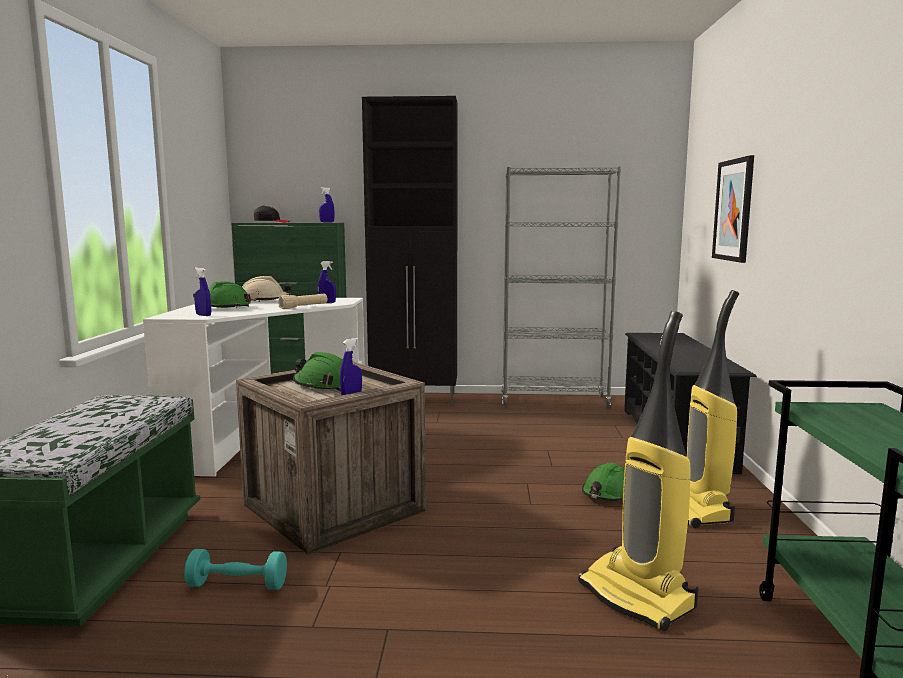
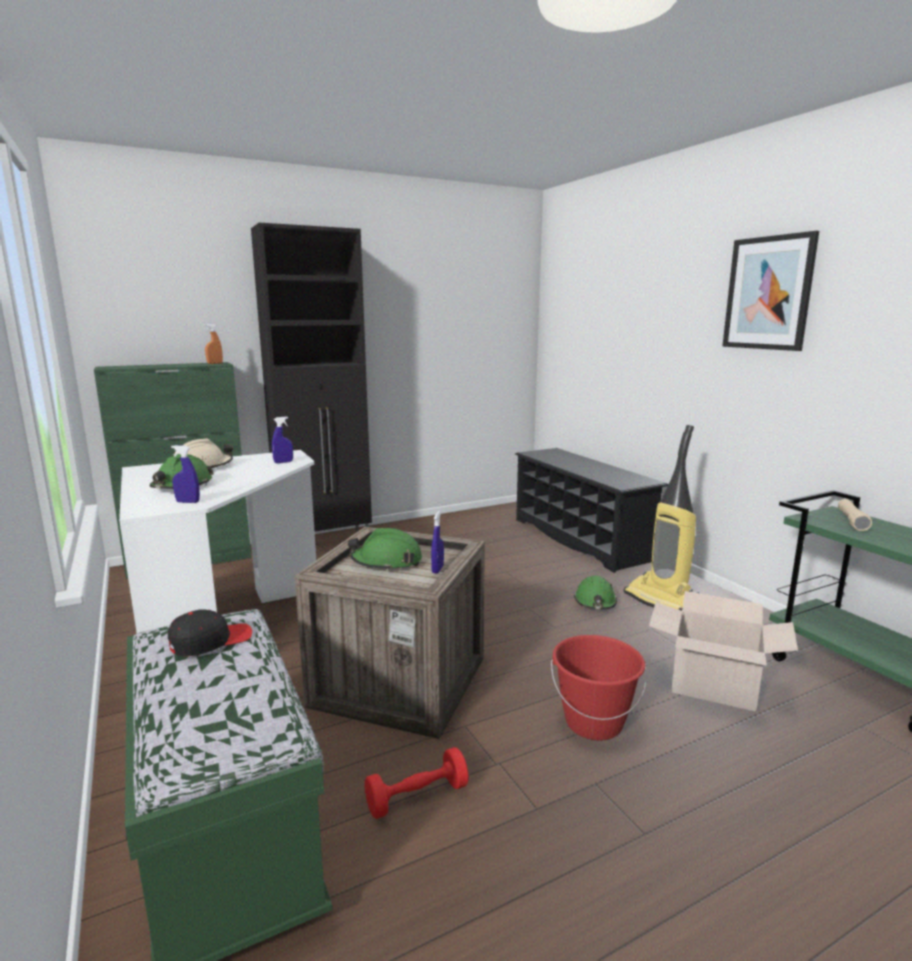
camera: 30 degrees left, 5 degrees up
turquoise dumbbell [184,549,287,590] -> red dumbbell [364,747,469,819]
black cap [254,205,289,222] -> black cap moved to [168,609,252,656]
beige flashlight [278,294,327,309] -> beige flashlight moved to [838,499,872,531]
blue spray bottle [319,187,335,222] -> orange spray bottle [204,323,223,364]
grey bookcase [501,166,621,407] -> none
vacuum cleaner [578,311,699,631] -> cardboard box [649,591,798,711]
picture [712,155,754,263] -> picture moved to [722,231,819,351]
none -> red bucket [551,635,647,741]

